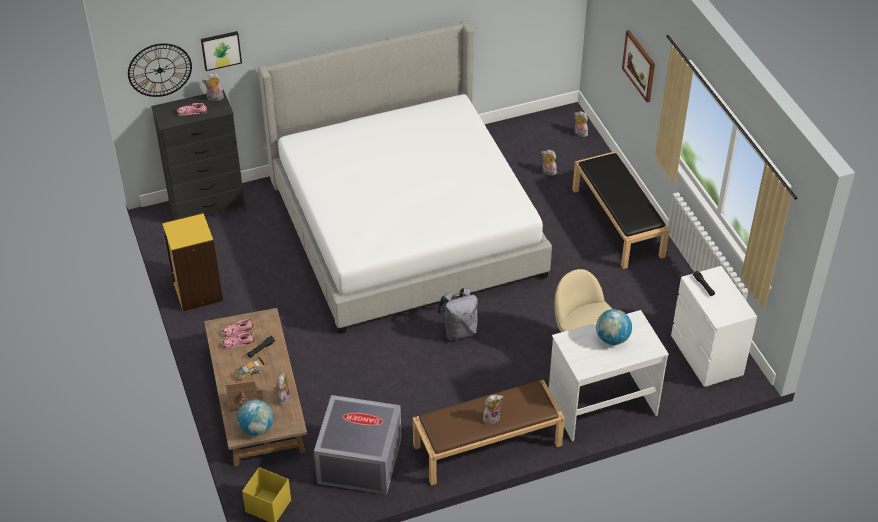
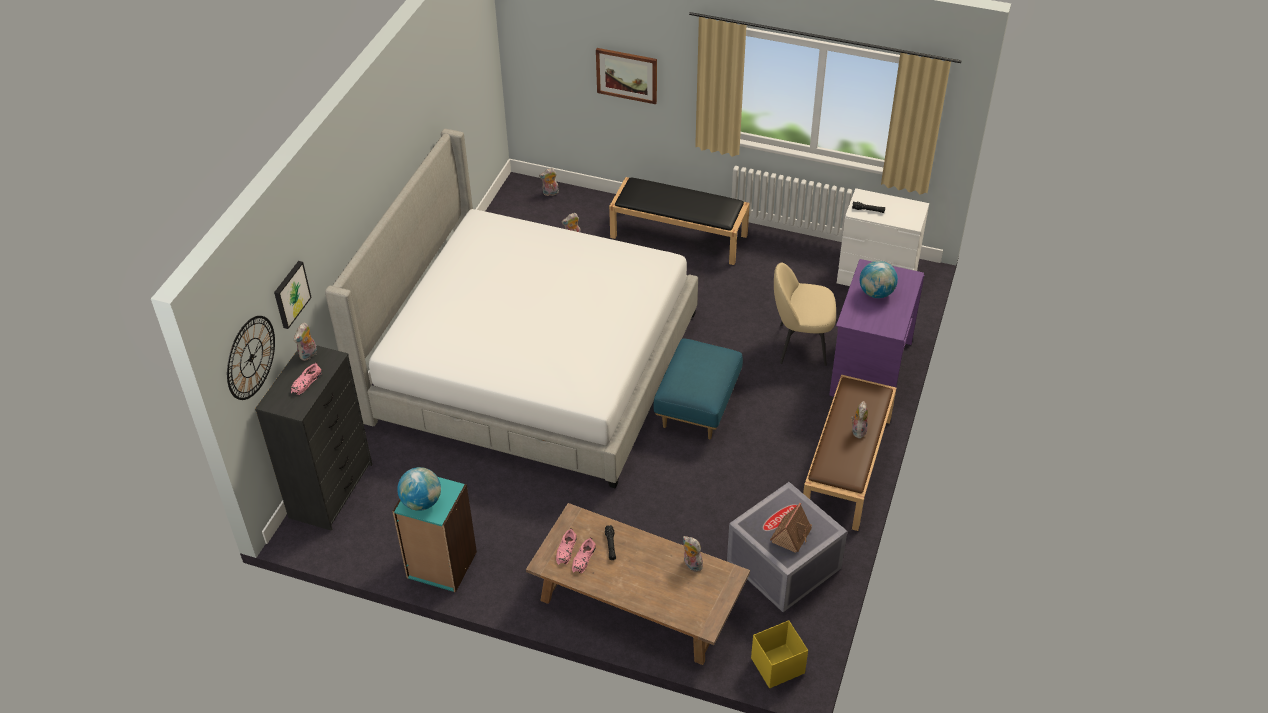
camera: 50 degrees left, 0 degrees up
yellow bookcase [162,212,223,311] -> turquoise bookcase [392,477,477,593]
toy house [226,380,263,412] -> toy house moved to [770,503,812,553]
toy car [234,357,265,381] -> none
globe [237,399,274,436] -> globe moved to [397,467,441,511]
grey backpack [437,288,478,341] -> blue ottoman [653,338,743,439]
white desk [549,310,669,441] -> purple desk [829,259,924,397]

